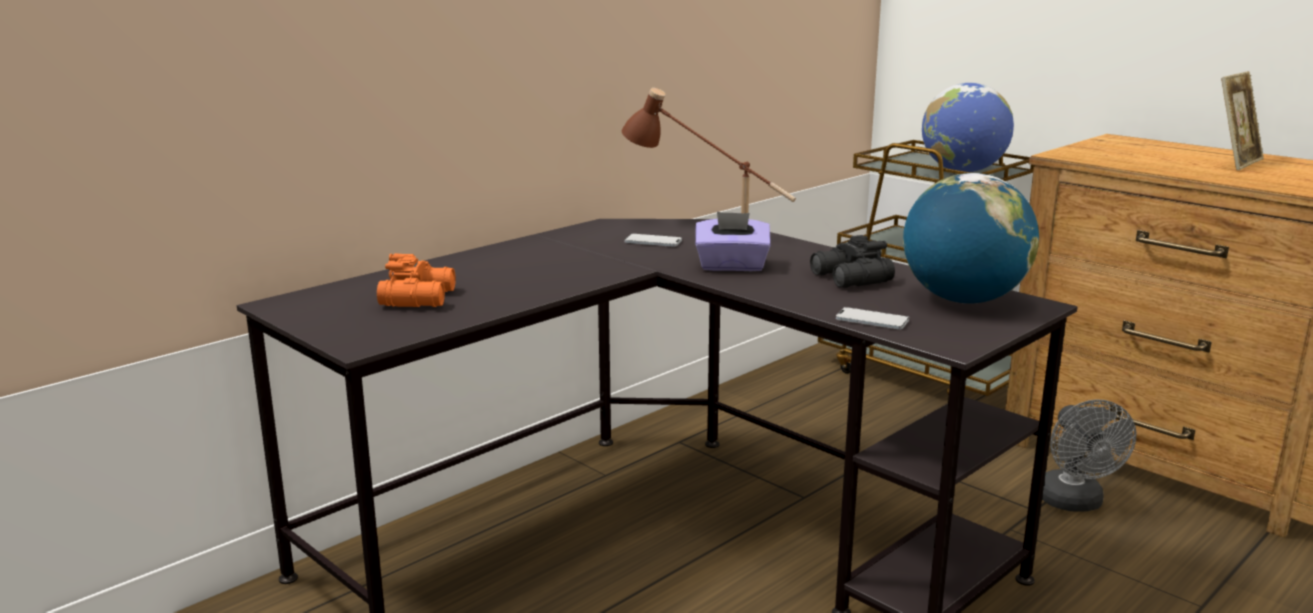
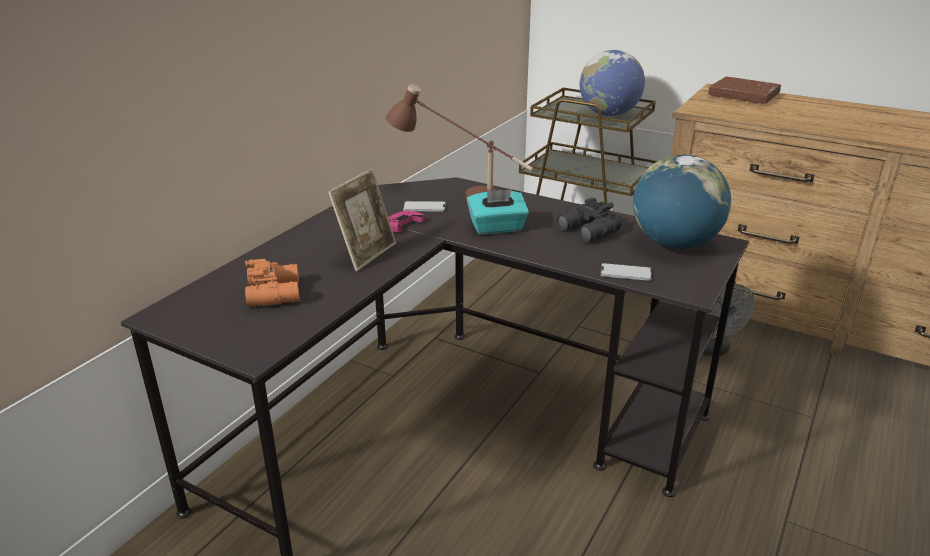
camera: 15 degrees left, 10 degrees up
purple tissue box [695,212,771,271] -> turquoise tissue box [467,190,529,235]
picture frame [1221,71,1264,170] -> picture frame moved to [328,169,396,271]
none -> pink game controller [388,210,424,233]
none -> brown book [708,77,781,104]

